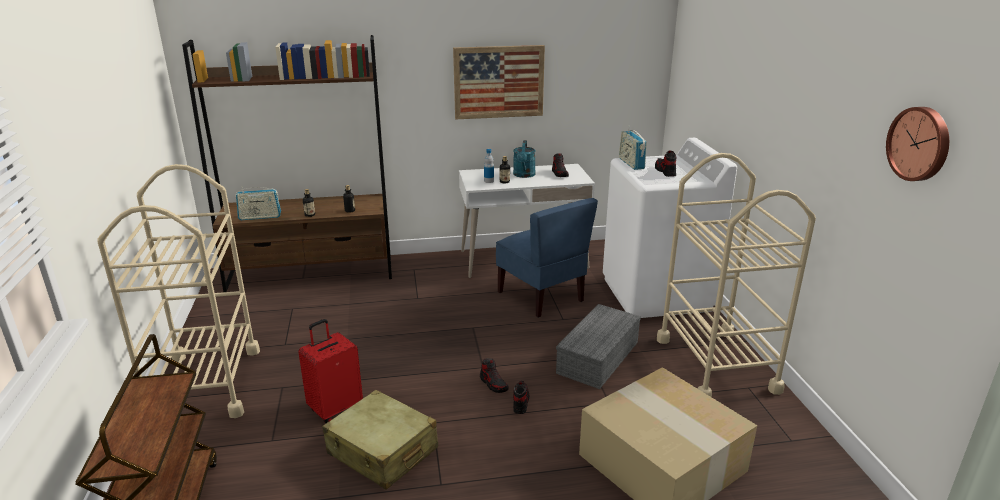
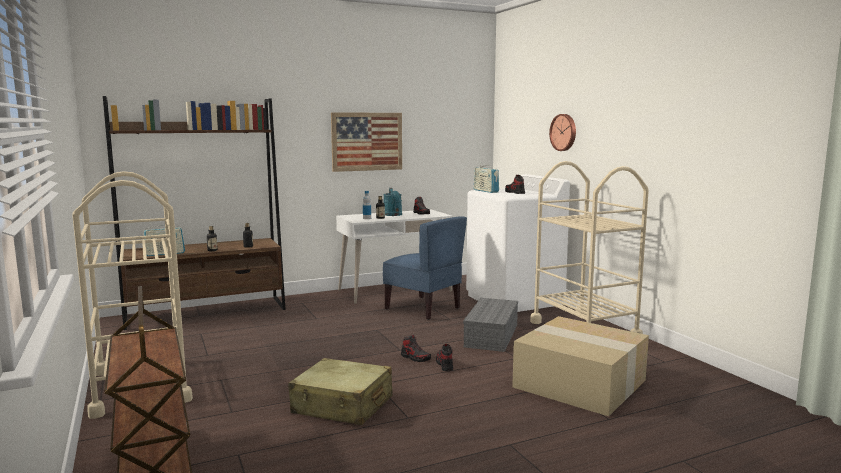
camera: 15 degrees left, 15 degrees down
red suitcase [298,319,363,423] -> none
wall clock [886,107,949,181] -> wall clock moved to [549,114,576,151]

